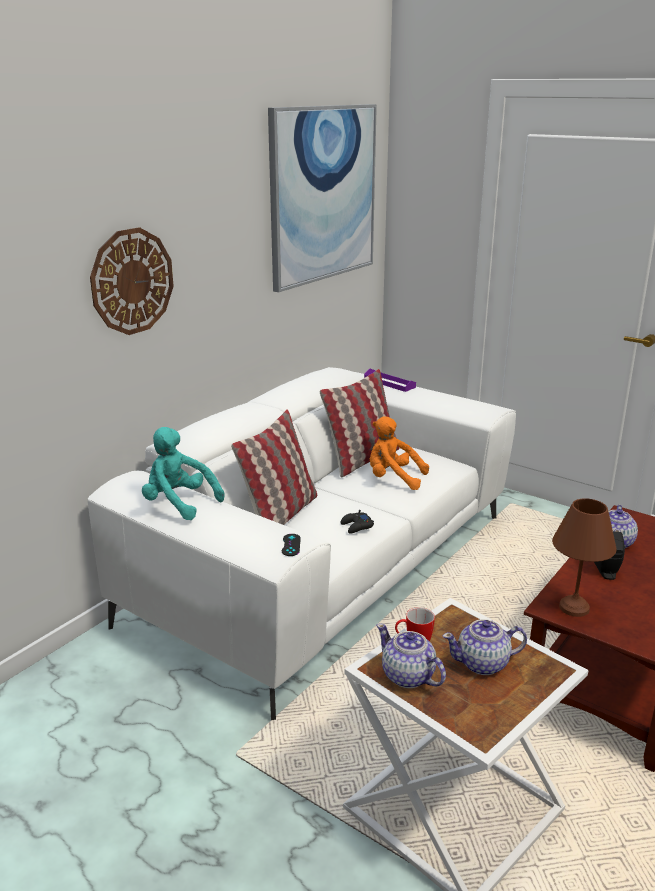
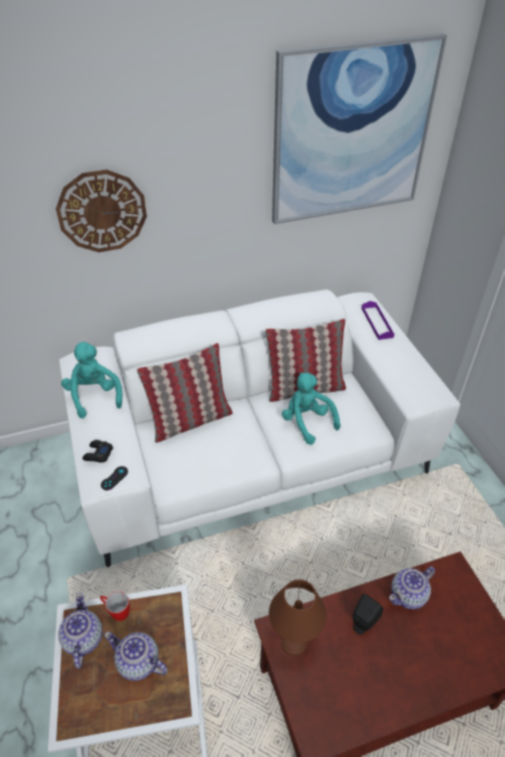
camera: 35 degrees right, 20 degrees up
black game controller [340,510,374,534] -> black game controller moved to [83,440,113,463]
orange plush toy [370,417,429,490] -> turquoise plush toy [282,372,341,445]

